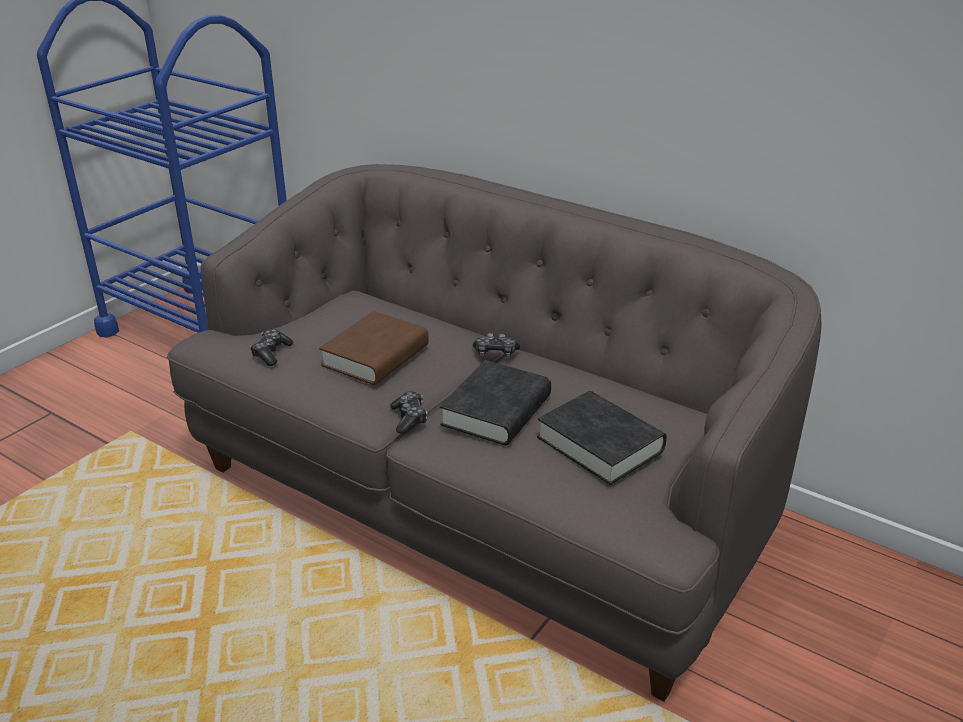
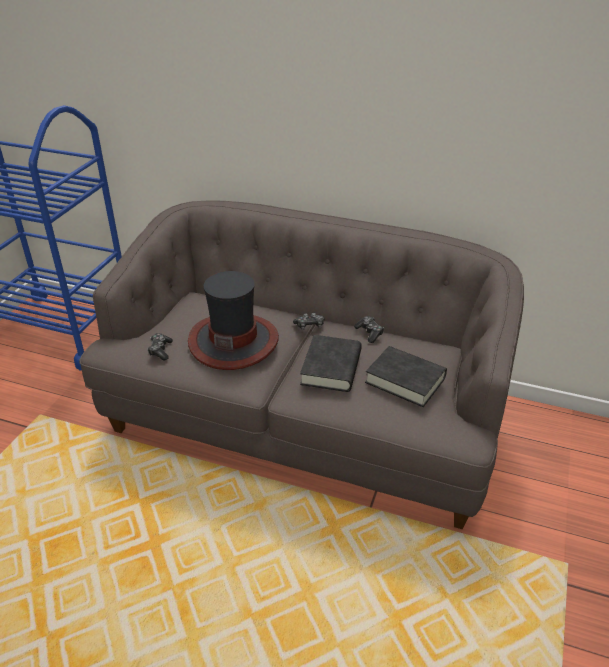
camera: 15 degrees left, 5 degrees up
brown book [319,311,429,385] -> hat [188,271,279,370]
game controller [390,391,427,434] -> game controller moved to [354,316,384,343]

